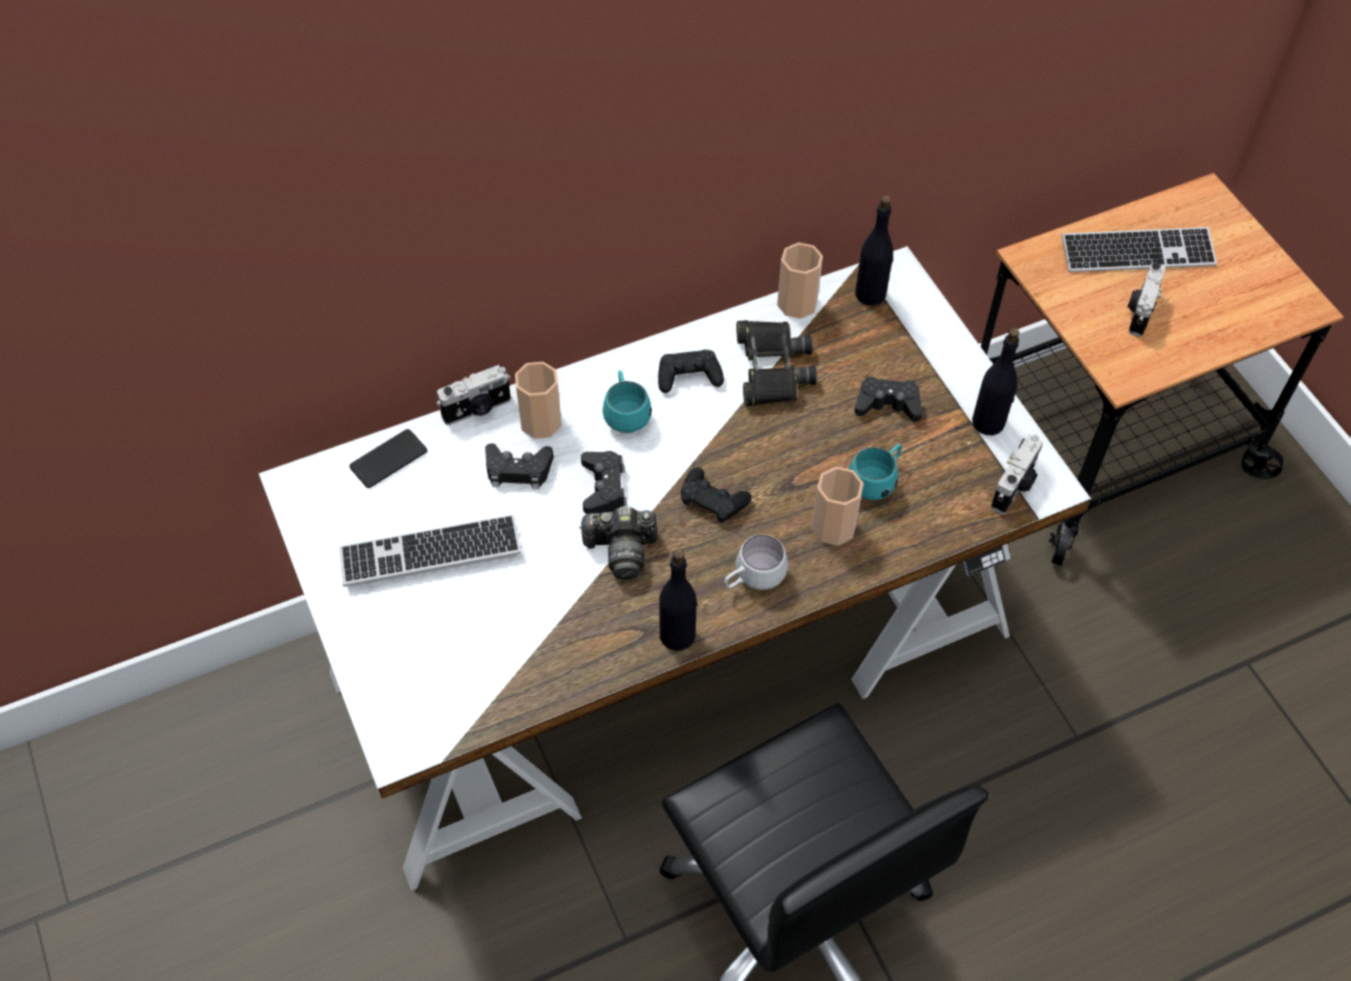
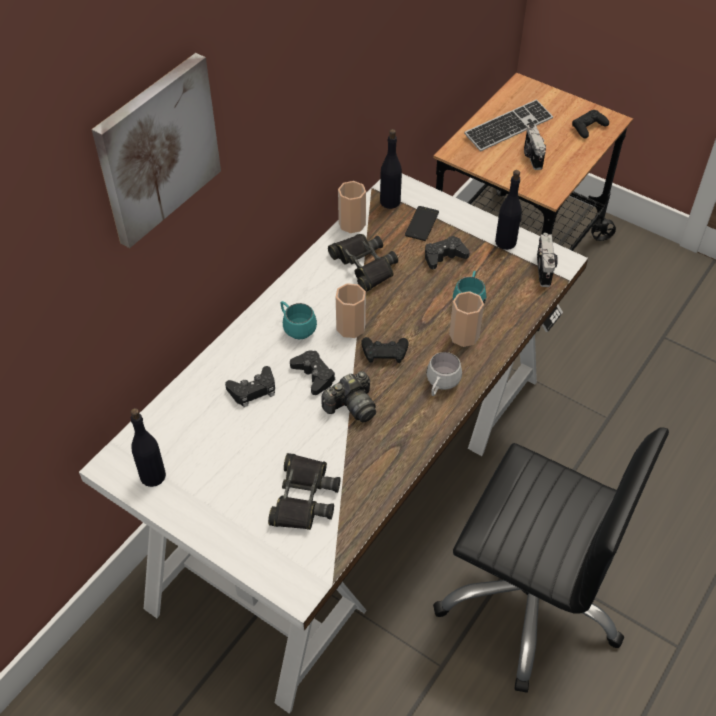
camera: 30 degrees left, 5 degrees down
keyboard [339,515,521,587] -> none
phone [349,429,428,488] -> phone moved to [405,206,439,241]
camera [436,365,511,425] -> none
cup [515,362,562,439] -> cup moved to [336,283,366,338]
black game controller [658,350,724,393] -> black game controller moved to [572,110,609,139]
black bottle [659,549,697,651] -> black bottle moved to [130,408,166,487]
none -> picture [92,53,221,248]
none -> black binoculars [268,453,341,530]

